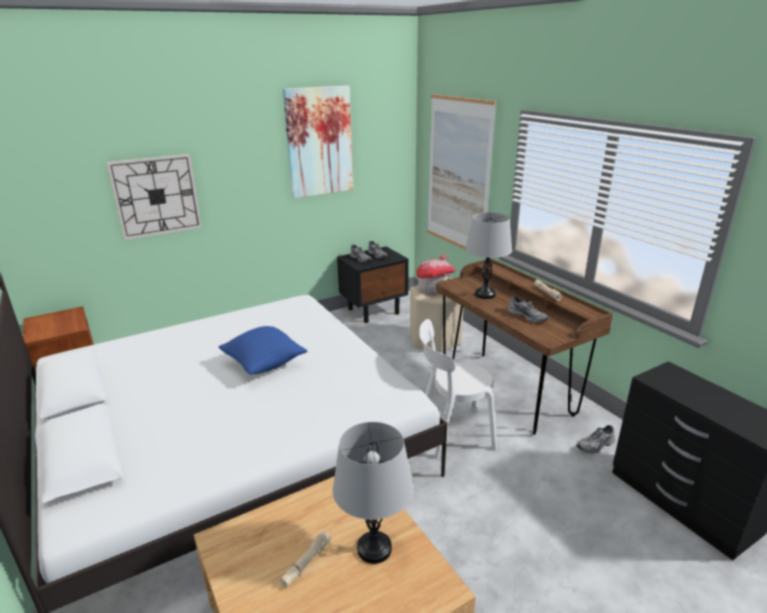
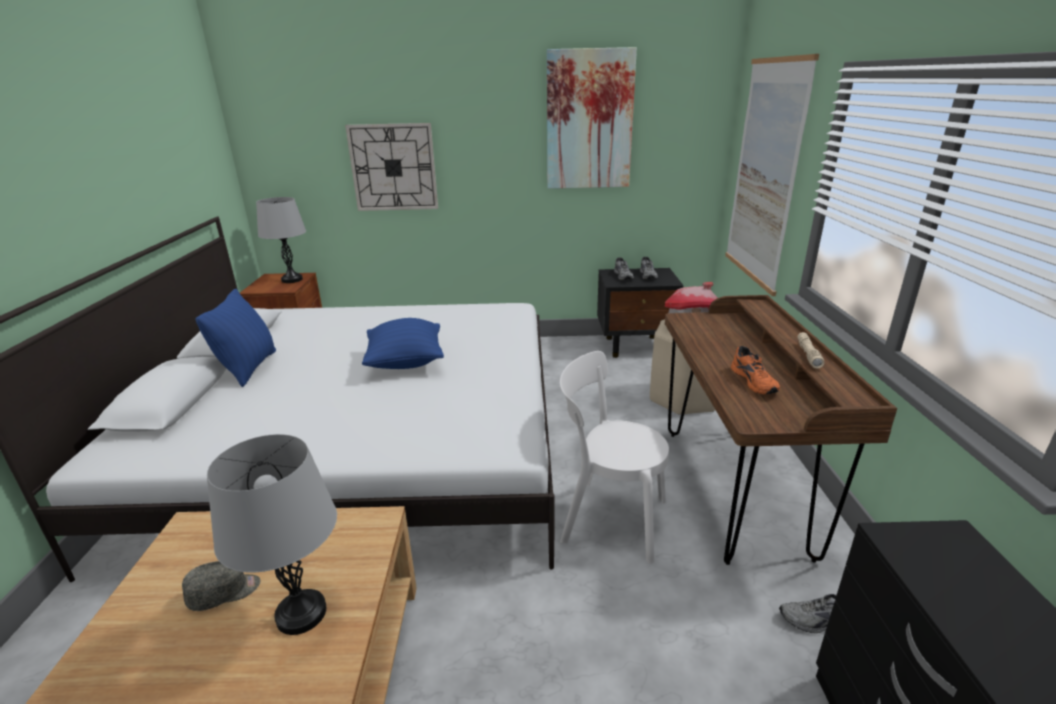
camera: 30 degrees right, 0 degrees up
beige flashlight [280,531,331,587] -> grey cap [182,561,260,611]
grey table lamp [465,212,512,299] -> grey table lamp moved to [256,197,306,283]
grey shoe [508,296,548,323] -> orange shoe [731,346,780,394]
none -> blue pillow [195,289,276,387]

